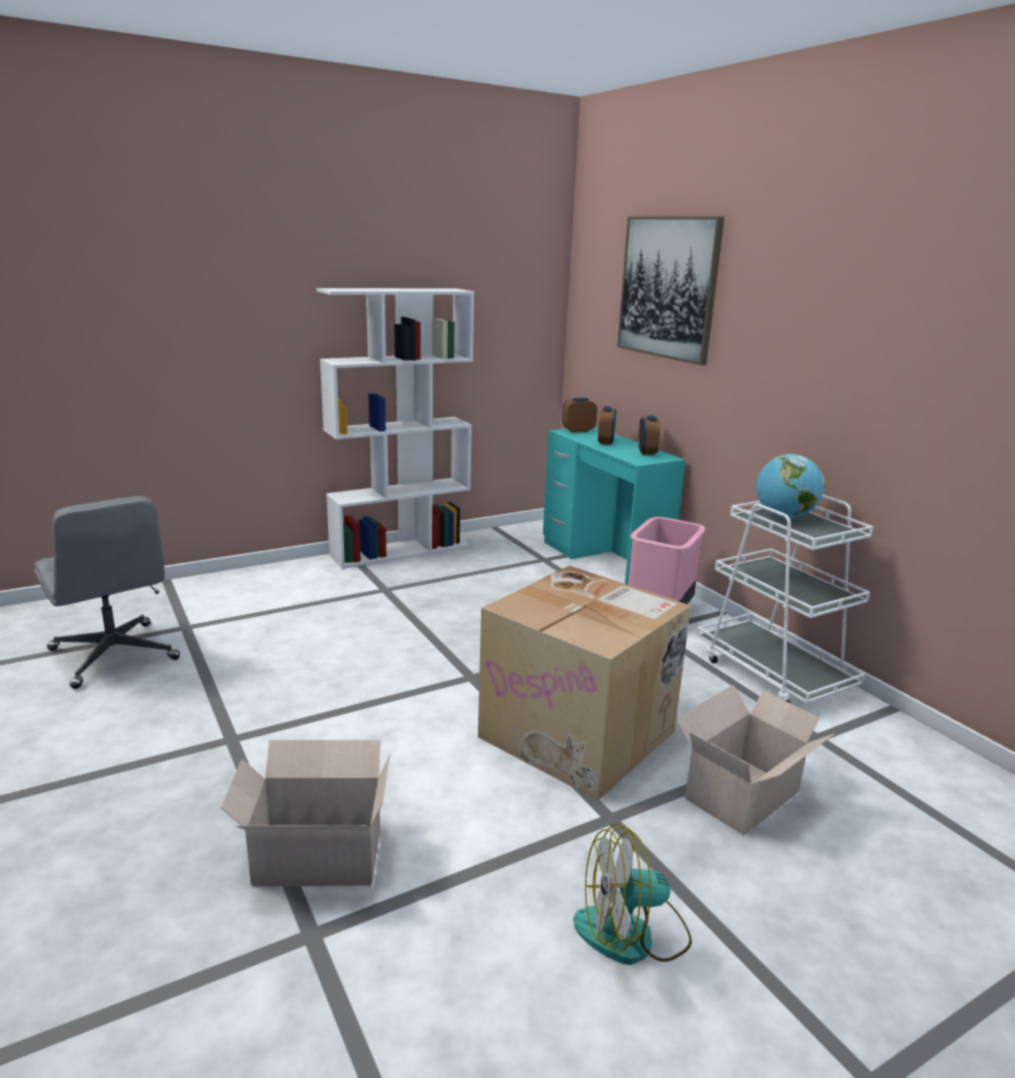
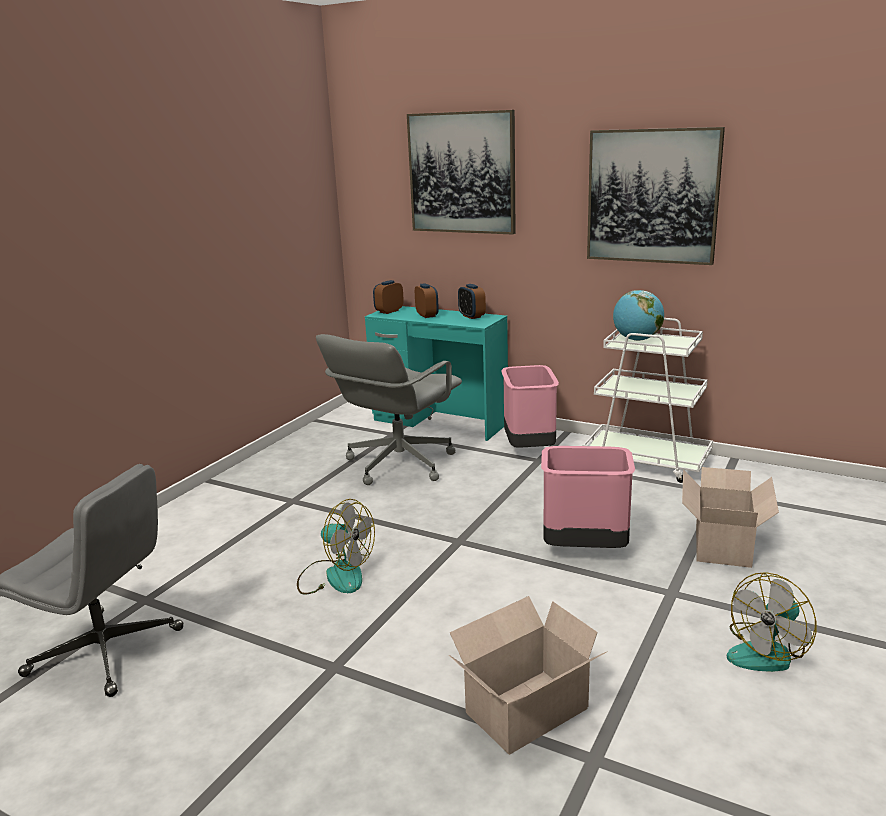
camera: 30 degrees left, 0 degrees up
white bookcase [316,288,474,569] -> none
cardboard box [478,566,691,800] -> pink trash can [541,446,635,548]
none -> fan [297,499,375,595]
none -> grey office chair [316,334,462,485]
none -> picture [587,127,725,265]

